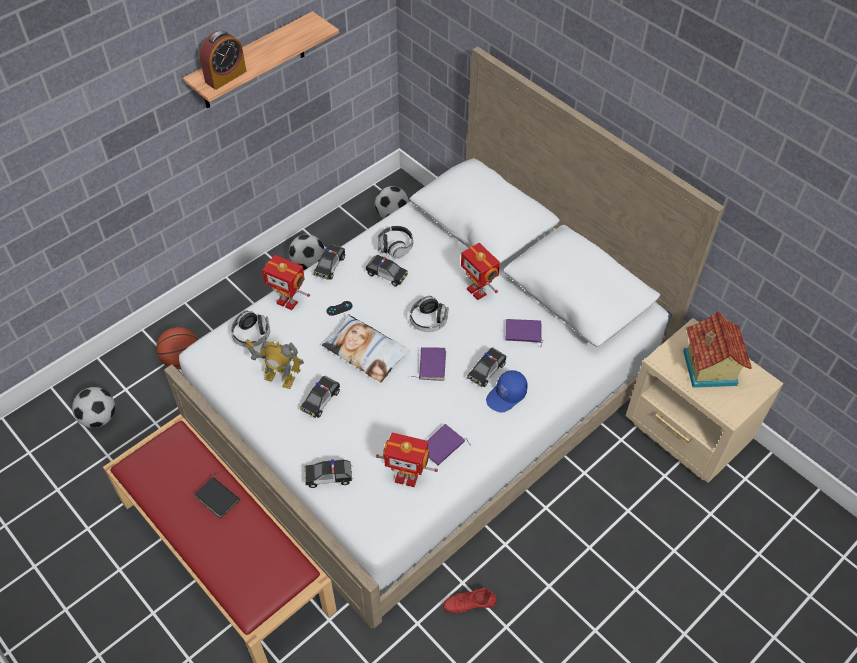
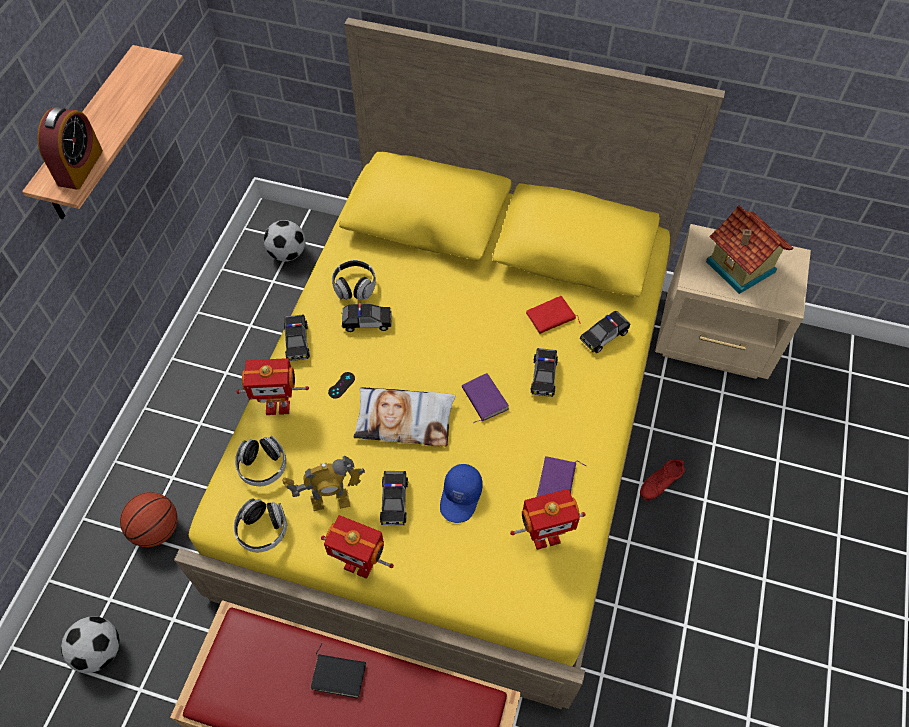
camera: 30 degrees left, 5 degrees up
white bed [164,46,724,629] -> yellow bed [174,18,725,709]
football [289,234,325,270] -> none
toy car [304,459,353,488] -> toy car moved to [580,311,630,353]
headphones [409,296,448,332] -> headphones moved to [234,498,287,552]
red shoe [443,587,497,614] -> red shoe moved to [640,460,685,501]
toy robot [461,243,500,300] -> toy robot moved to [321,515,394,579]
blue cap [486,370,528,412] -> blue cap moved to [440,464,483,523]
purple book [506,319,543,345] -> red book [526,296,581,334]

